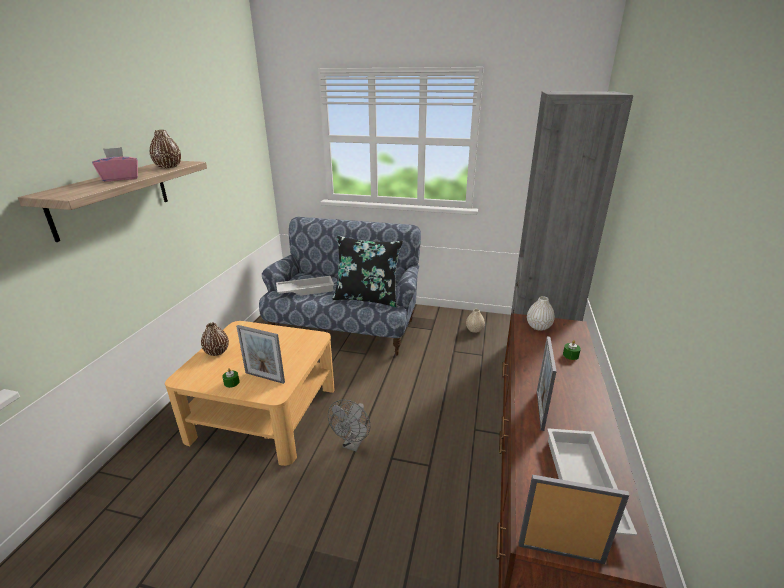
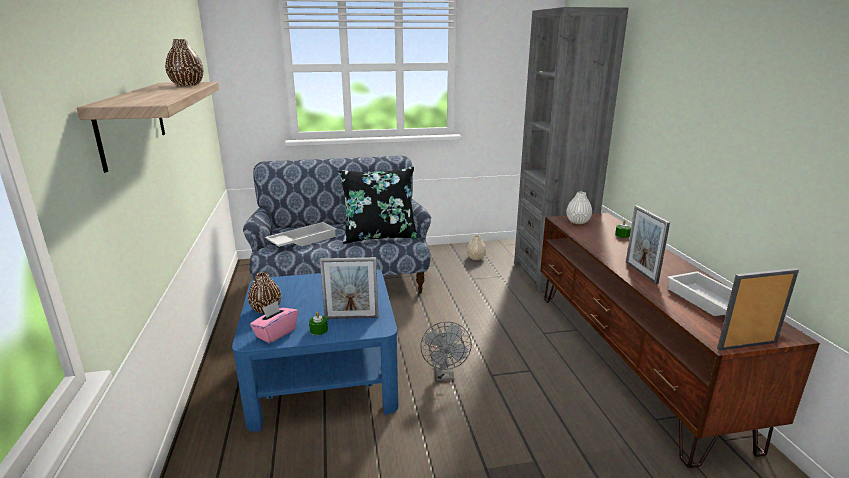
camera: 25 degrees left, 5 degrees down
pink tissue box [92,147,138,182] -> pink tissue box moved to [250,301,298,343]
beige coffee table [165,321,334,466] -> blue coffee table [232,270,398,432]

